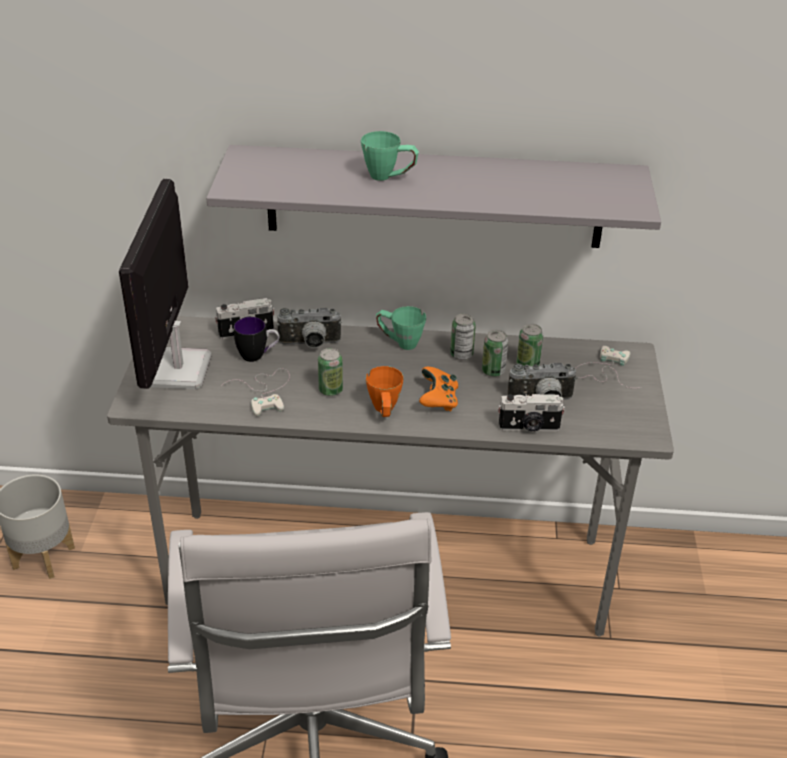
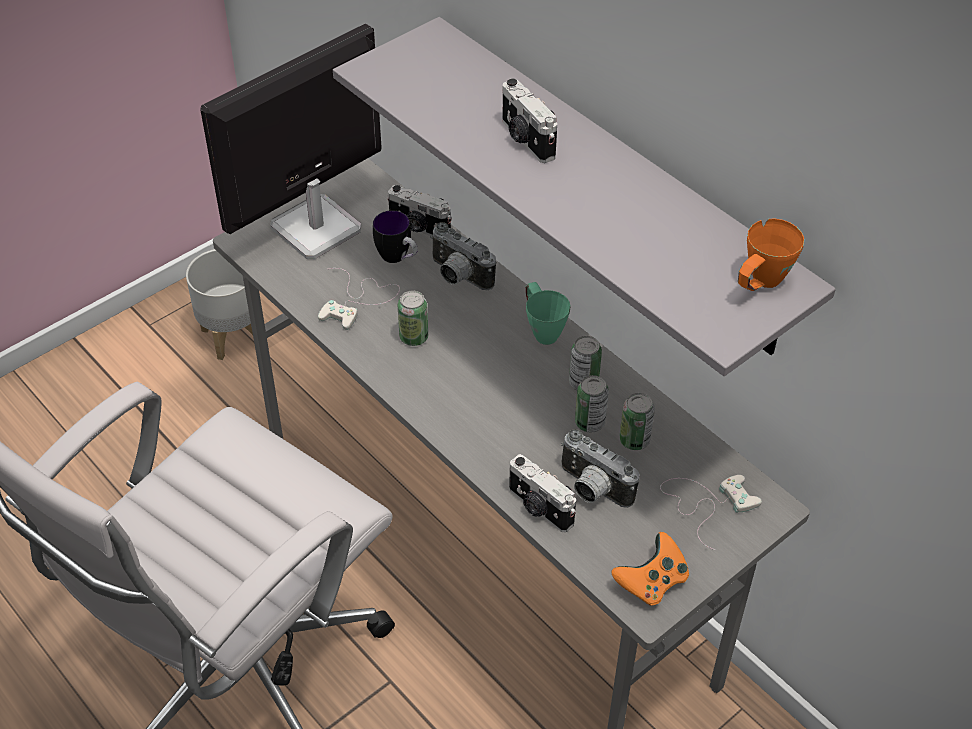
camera: 45 degrees right, 10 degrees up
green mug [361,131,419,181] -> camera [502,79,557,163]
orange mug [366,366,404,417] -> orange mug moved to [738,218,804,291]
orange game controller [419,367,458,411] -> orange game controller moved to [612,532,689,606]

